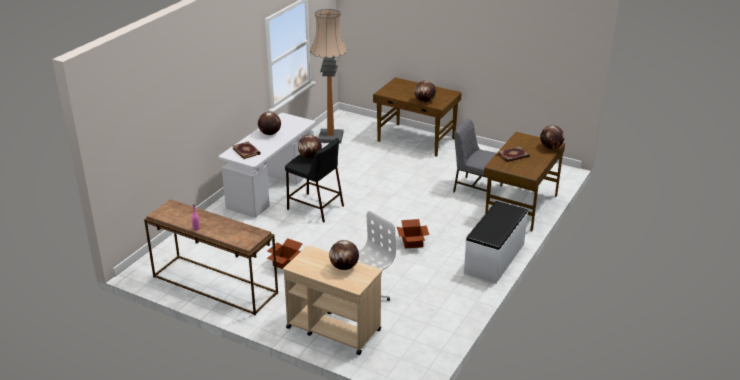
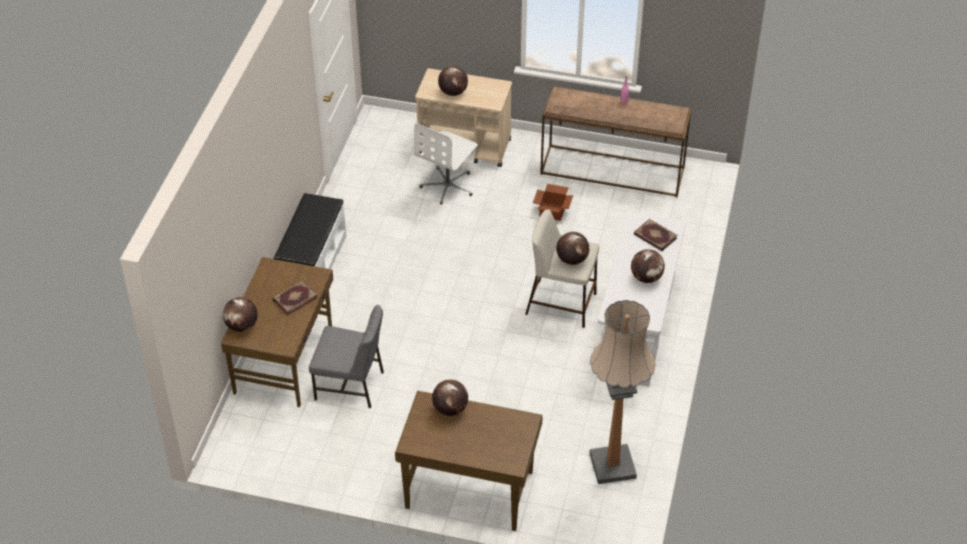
camera: 165 degrees right, 15 degrees up
black stool [285,138,344,222] -> beige stool [525,209,599,328]
cardboard box [397,219,429,249] -> none

